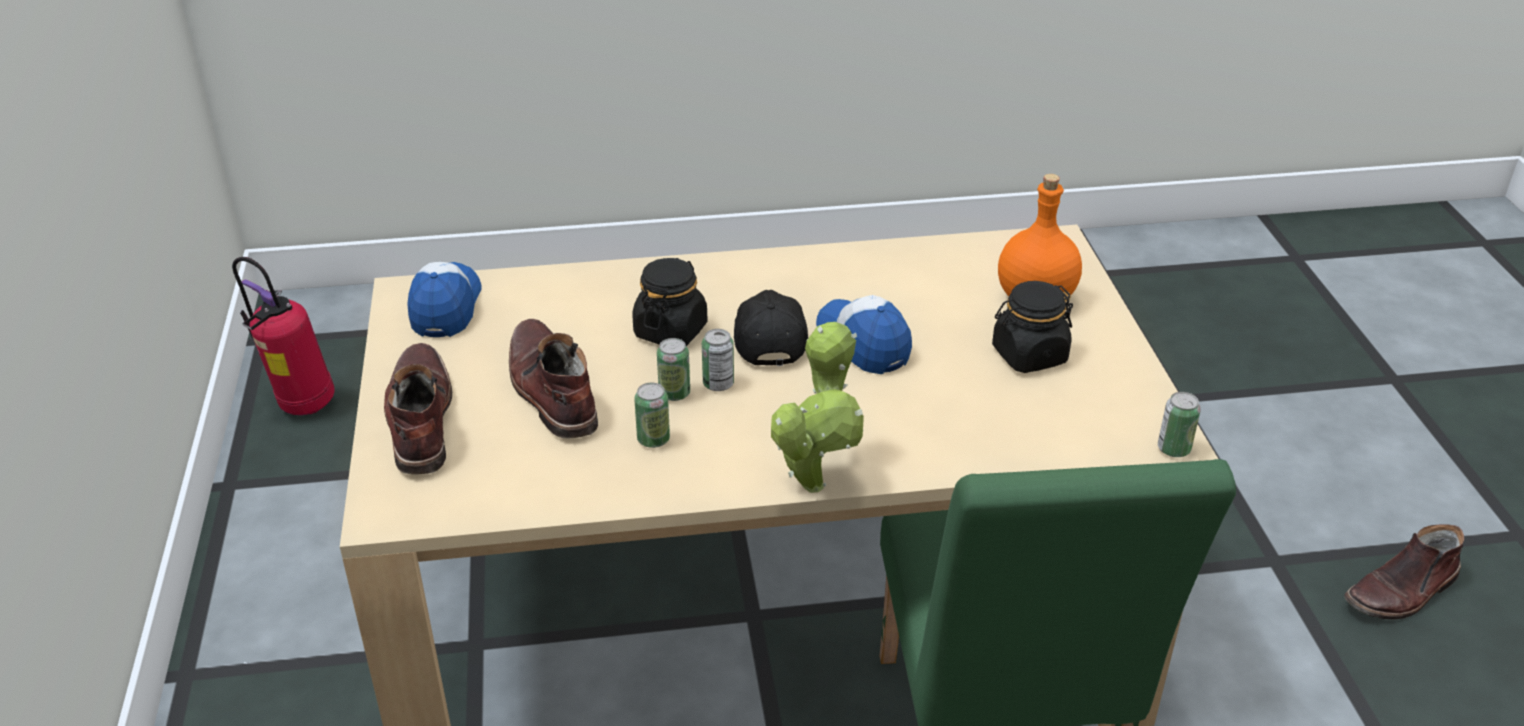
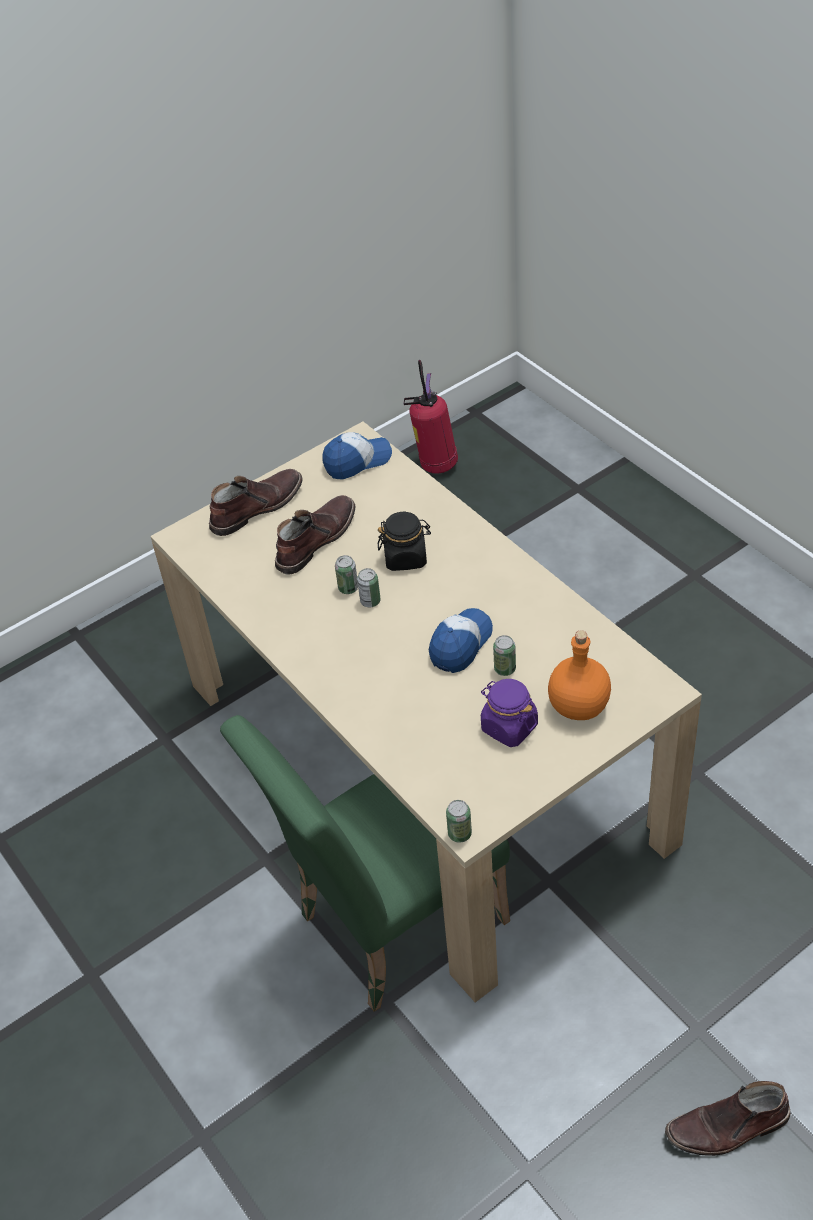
camera: 65 degrees right, 10 degrees up
can [634,382,670,448] -> can moved to [493,635,516,676]
black cap [734,290,808,366] -> none
potted plant [771,322,864,493] -> none
black jar [992,281,1073,373] -> purple jar [481,679,538,747]
brown boot [1344,524,1464,619] -> brown boot turned 45 degrees counterclockwise [665,1081,790,1156]

